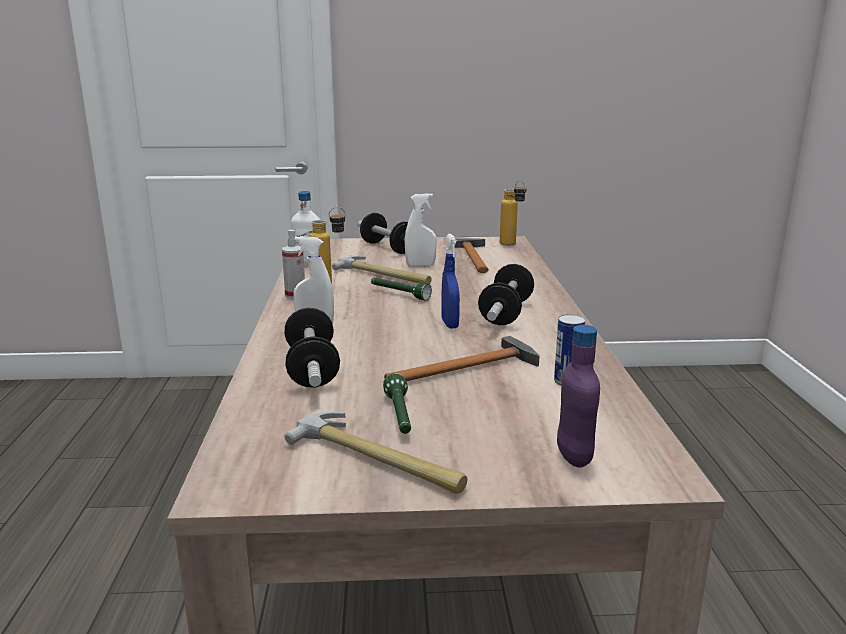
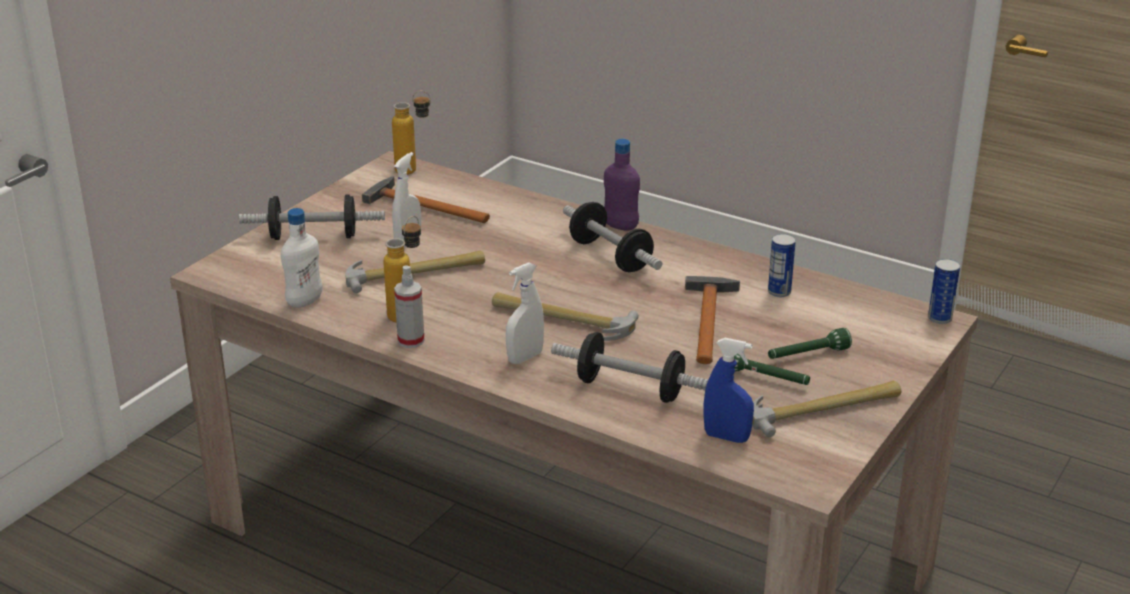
camera: 55 degrees left, 10 degrees up
green flashlight [371,278,432,300] -> green flashlight moved to [768,328,852,359]
blue spray bottle [441,234,460,329] -> blue spray bottle moved to [704,338,754,443]
purple bottle [557,325,600,468] -> purple bottle moved to [604,139,640,231]
none -> hammer [492,292,639,341]
none -> can [928,259,960,324]

